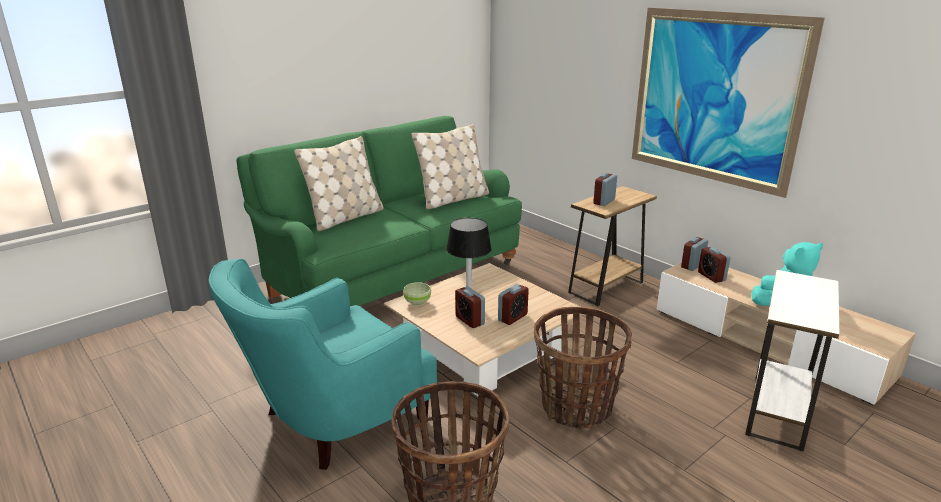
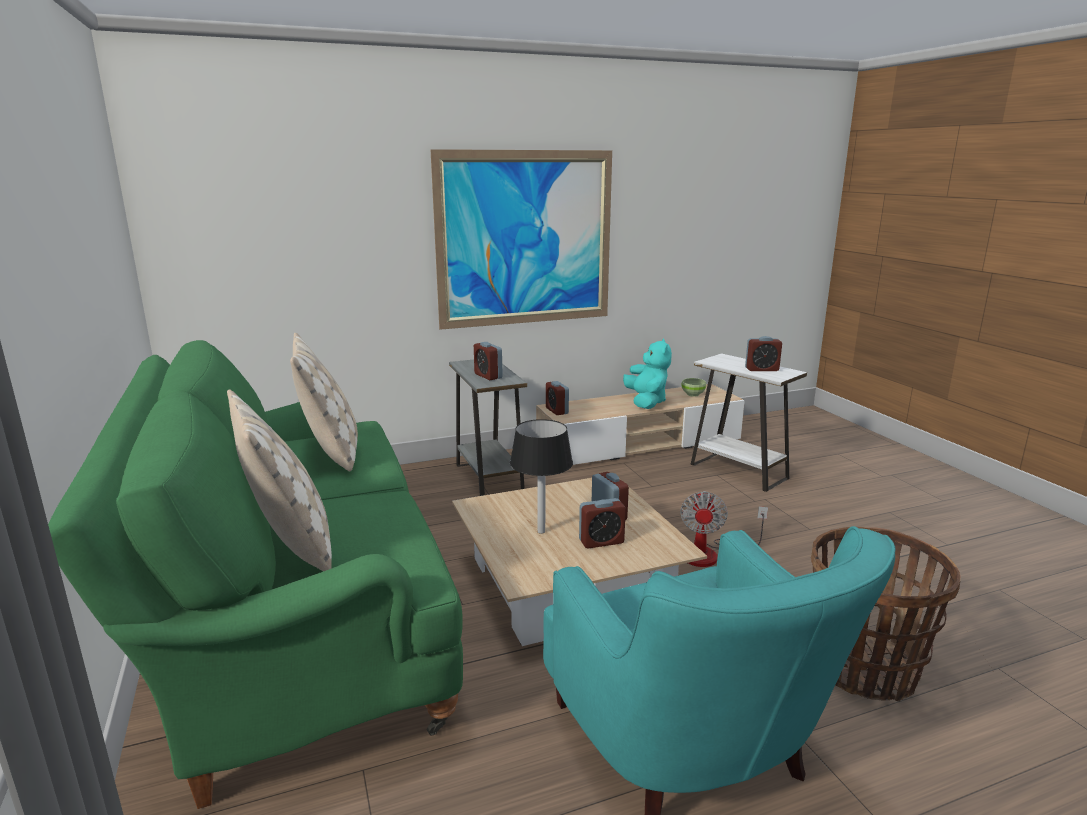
camera: 70 degrees left, 5 degrees down
green bowl [403,282,431,306] -> green bowl moved to [682,378,706,397]
basket [534,307,632,429] -> fan [680,491,768,567]
brown side table [568,186,657,306] -> grey side table [449,359,527,496]
alarm clock [698,247,730,283] -> alarm clock moved to [745,336,782,371]

